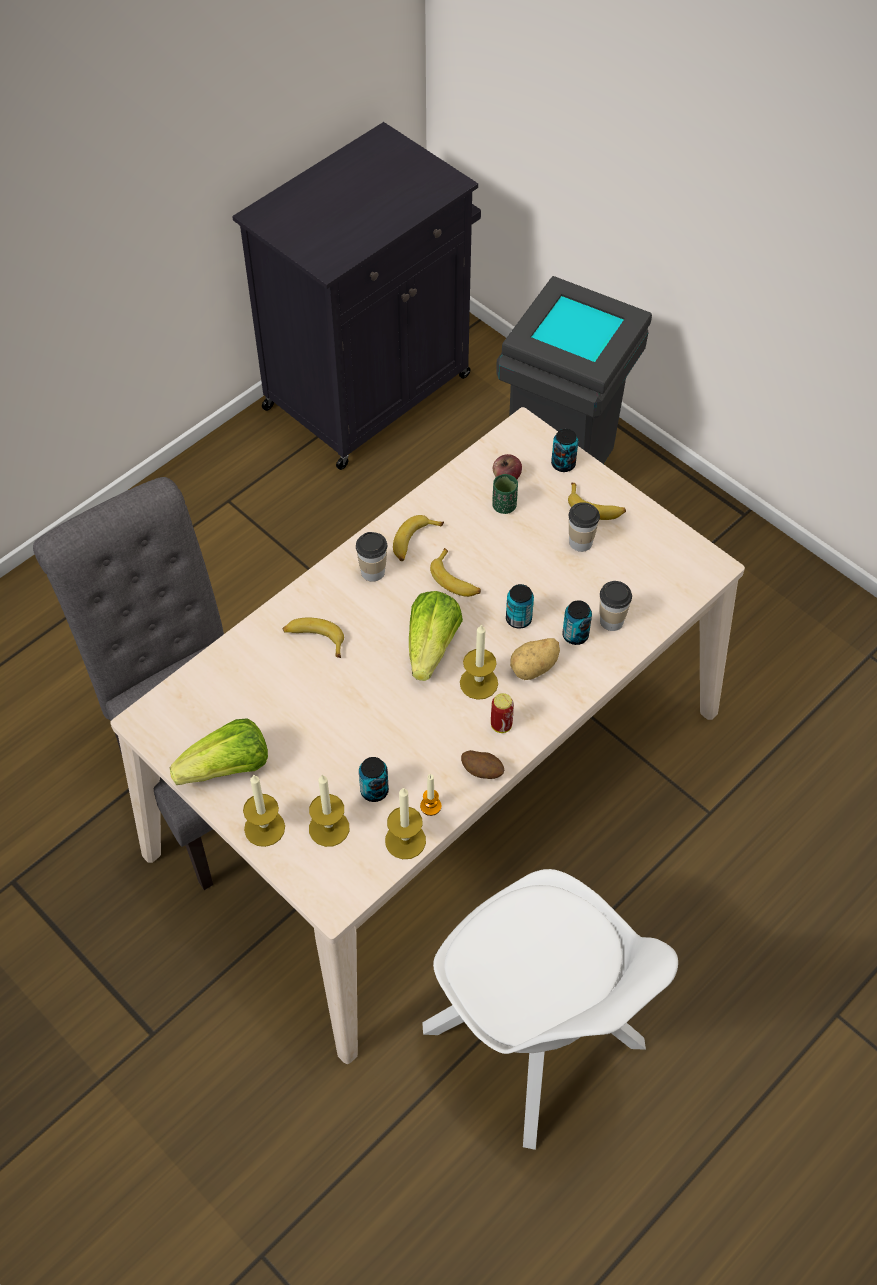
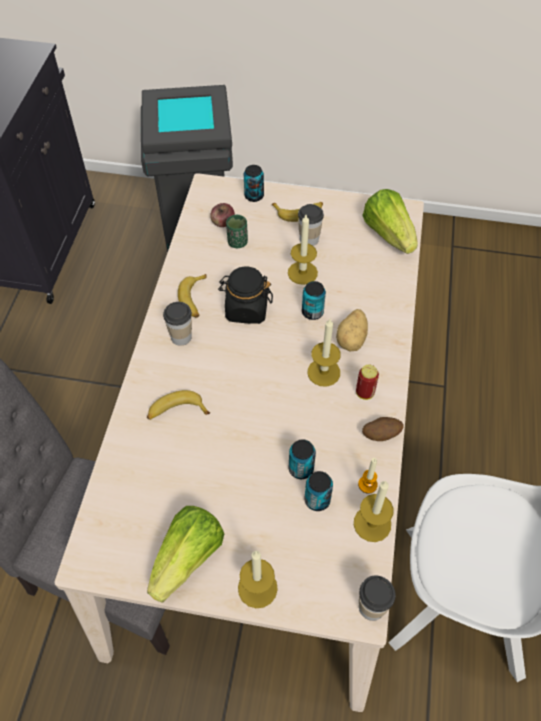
camera: 35 degrees left, 0 degrees up
candle [309,775,349,847] -> candle moved to [288,215,318,285]
lettuce [409,591,463,681] -> lettuce moved to [362,189,418,254]
banana [430,548,481,597] -> black jar [218,266,273,324]
can [562,600,592,645] -> can moved to [289,439,316,479]
cup [600,581,632,631] -> cup moved to [359,576,396,621]

